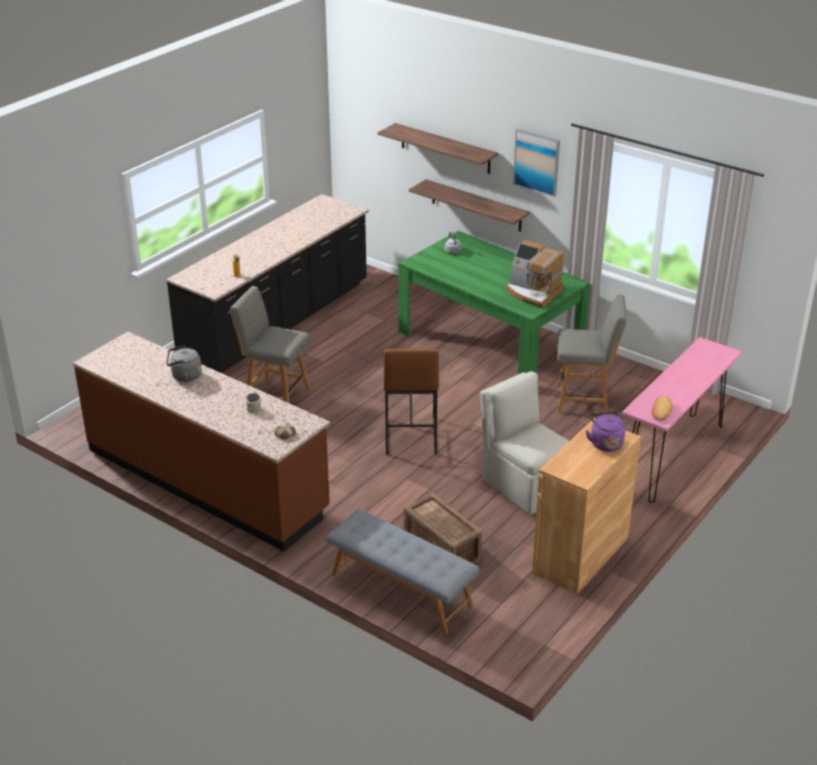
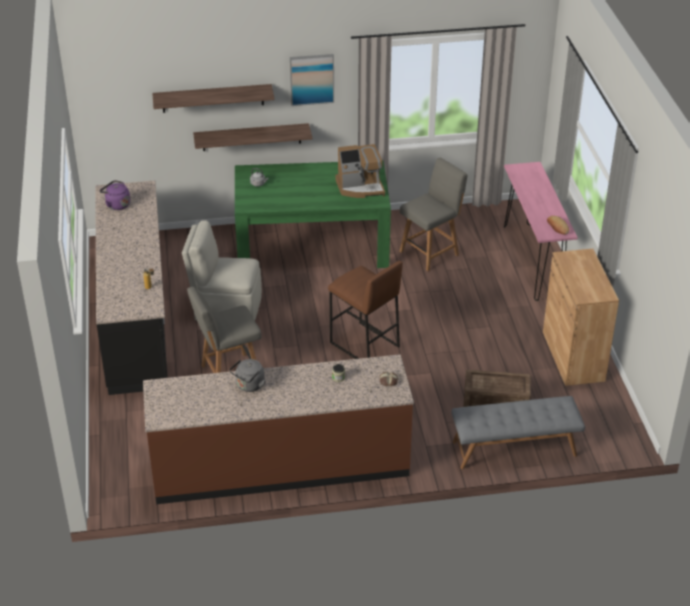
camera: 45 degrees left, 5 degrees up
beige chair [480,371,569,514] -> beige chair moved to [182,220,262,320]
purple kettle [586,411,625,452] -> purple kettle moved to [99,180,130,210]

